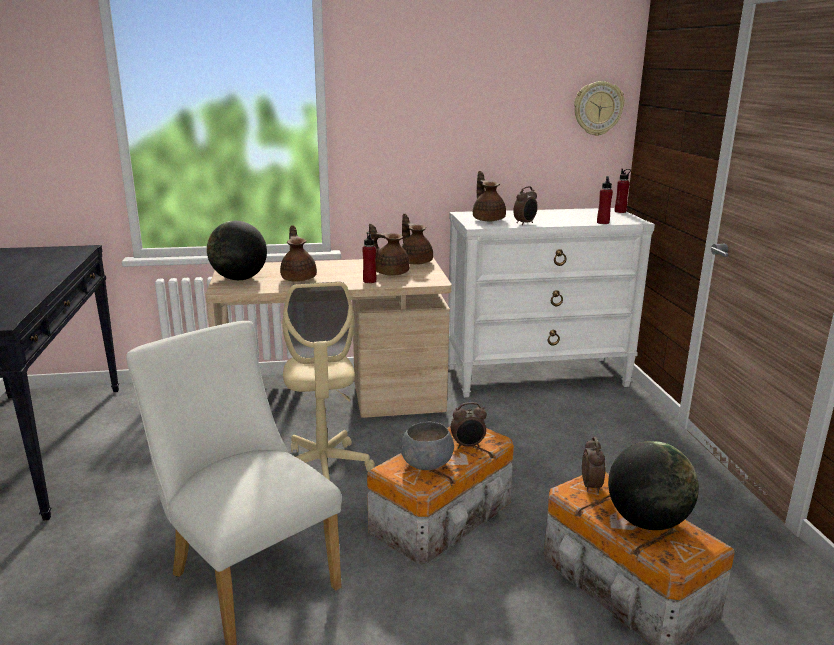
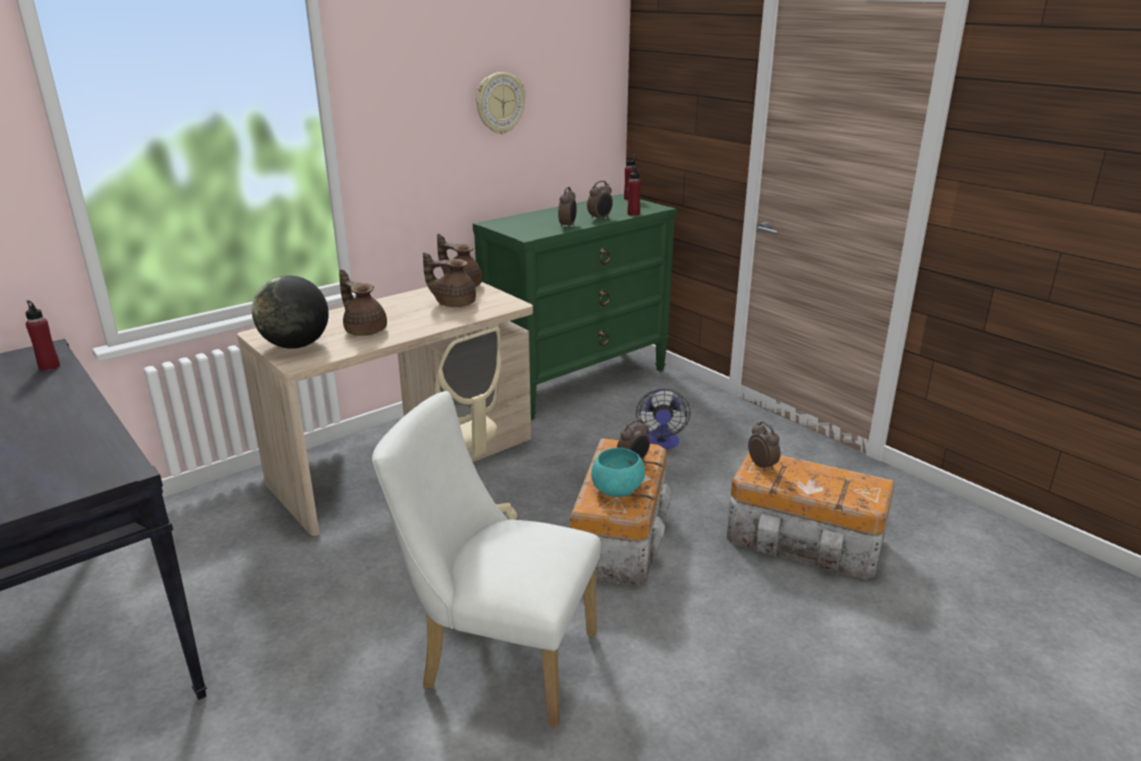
camera: 30 degrees left, 5 degrees up
red bottle [362,232,376,283] -> red bottle moved to [25,300,60,371]
grey bowl [401,422,454,470] -> turquoise bowl [591,448,645,497]
white dresser [448,208,655,398] -> green dresser [473,194,677,420]
brown teapot [473,171,506,221] -> none
wall clock [574,81,624,136] -> wall clock moved to [476,72,526,135]
globe [608,441,699,530] -> none
none -> alarm clock [587,181,613,221]
none -> fan [636,388,691,450]

